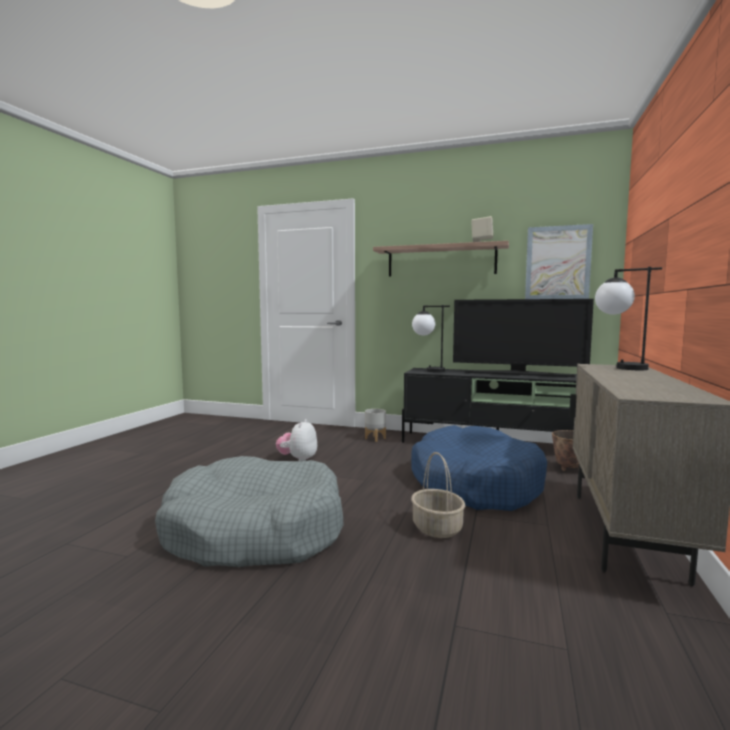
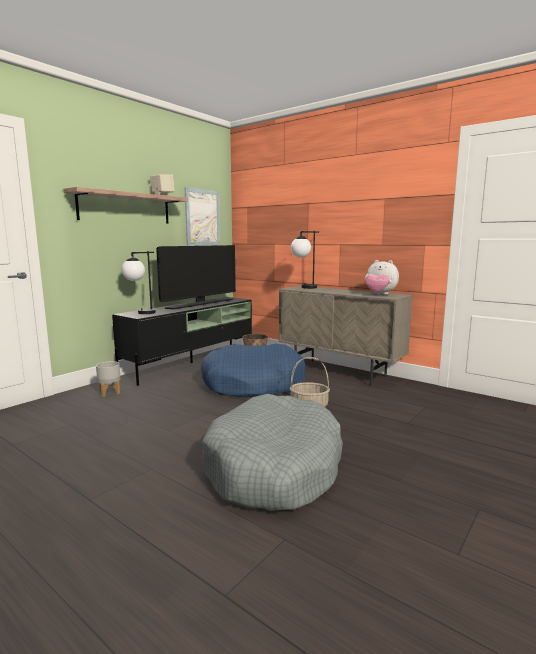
camera: 70 degrees left, 5 degrees up
plush toy [276,419,317,461] -> plush toy moved to [365,260,399,295]

